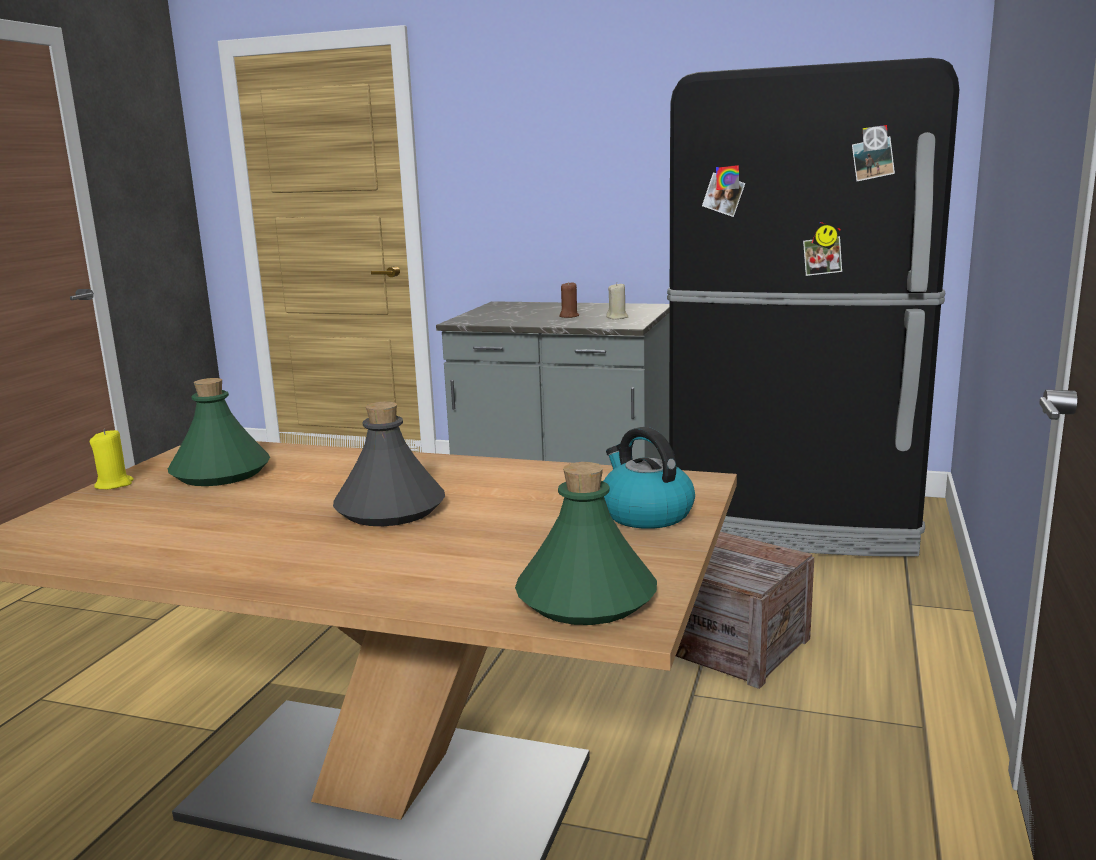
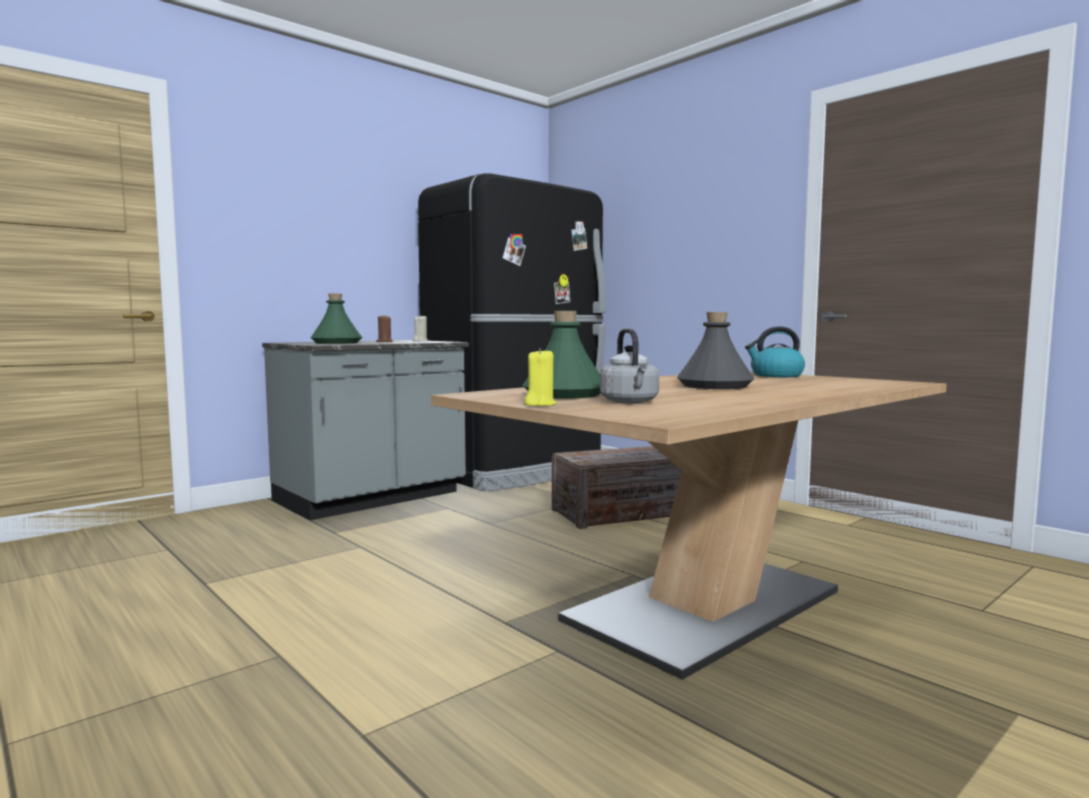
camera: 60 degrees left, 10 degrees down
green bottle [515,462,657,625] -> green bottle moved to [311,294,363,344]
none -> grey kettle [600,328,659,404]

